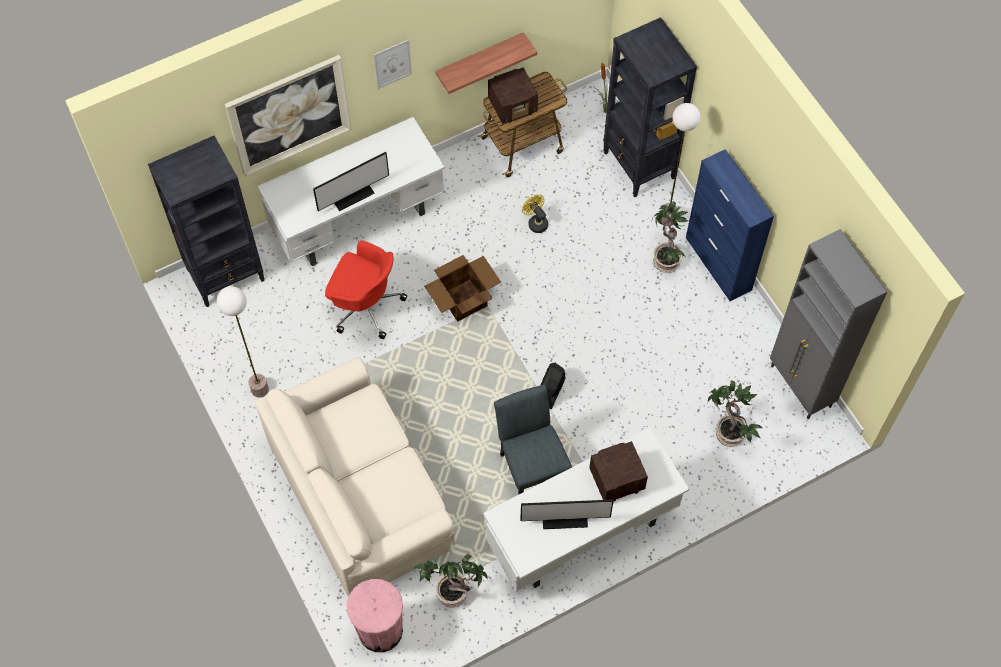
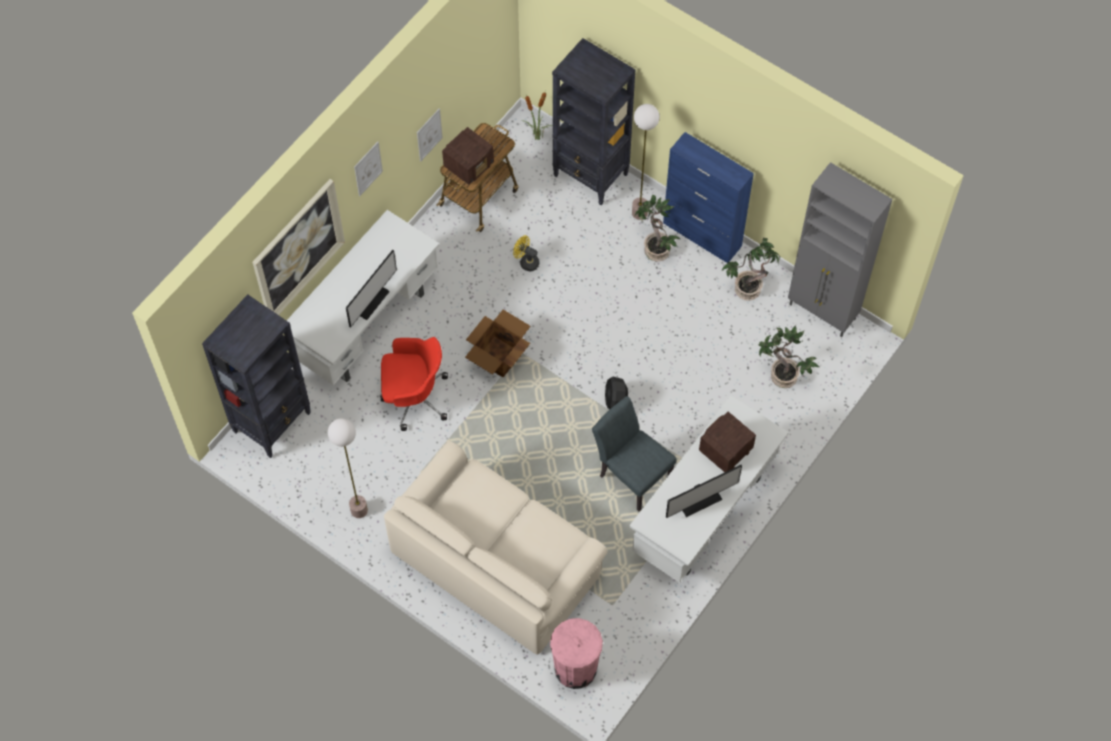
camera: 25 degrees left, 0 degrees up
potted plant [413,554,488,608] -> potted plant moved to [721,238,780,301]
shelf [435,32,537,94] -> picture [417,109,443,162]

